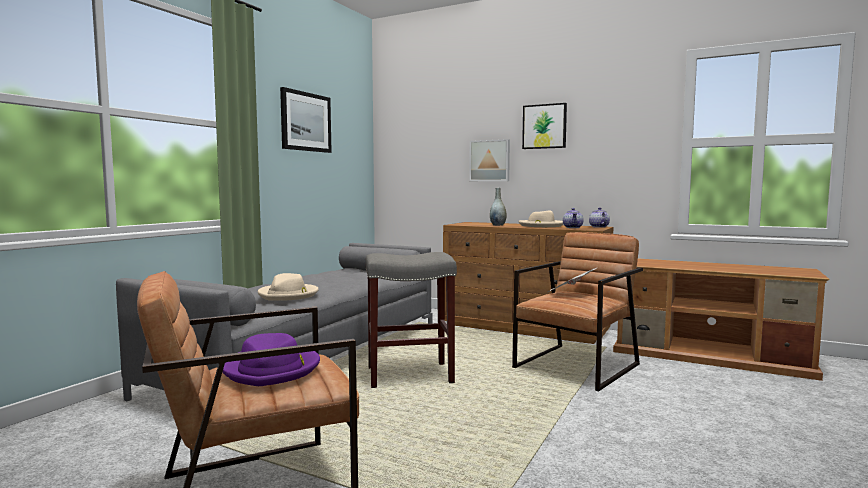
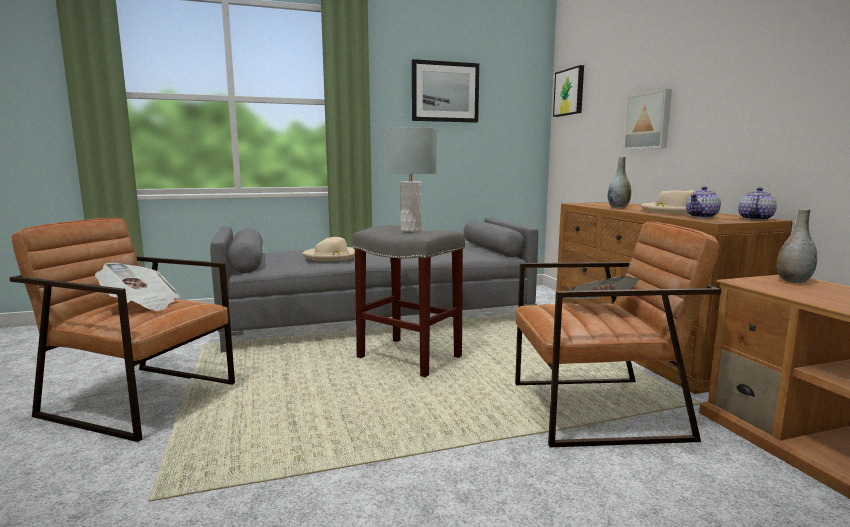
camera: 45 degrees right, 5 degrees up
purple hat [222,333,320,386] -> newspaper [95,263,180,311]
picture [522,103,567,149] -> picture moved to [553,65,584,117]
none -> grey table lamp [384,127,437,232]
none -> grey vase [777,208,817,283]

